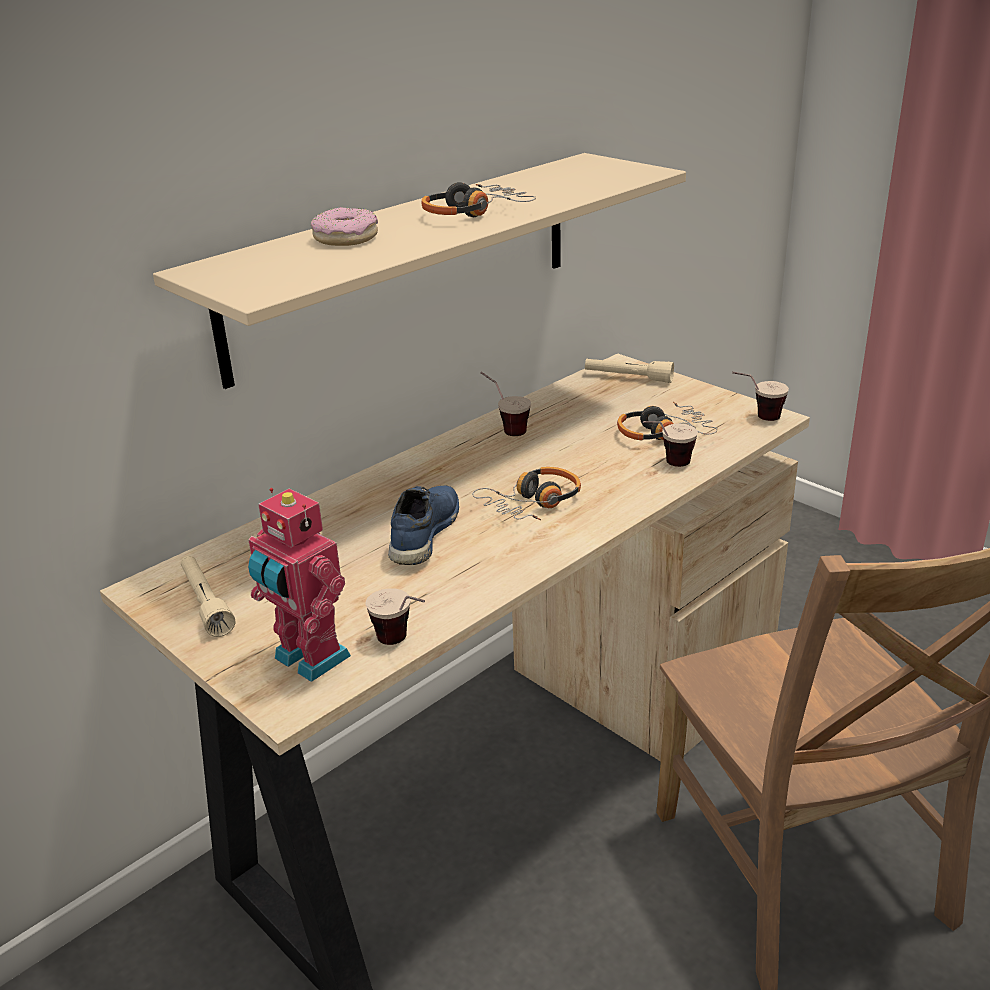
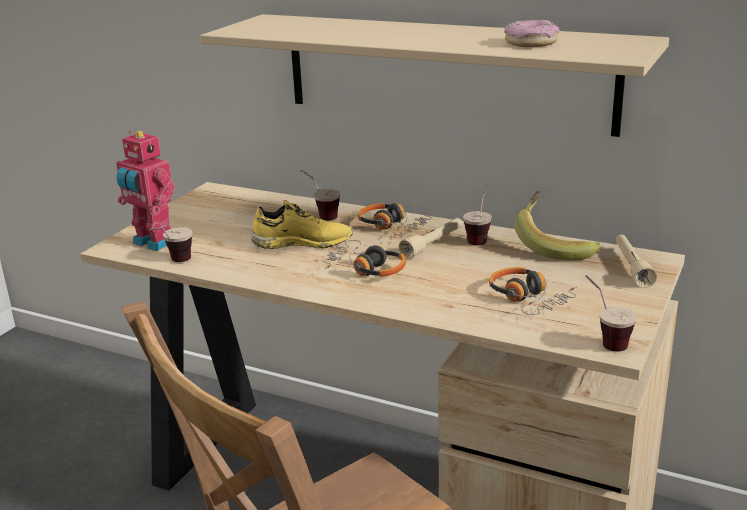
camera: 70 degrees right, 5 degrees down
beige flashlight [181,556,235,637] -> beige flashlight moved to [399,218,463,259]
toy robot [248,488,351,682] -> toy robot turned 75 degrees counterclockwise [116,130,175,251]
donut [311,207,378,246] -> donut moved to [504,20,560,47]
blue shoe [388,485,459,565] -> yellow shoe [251,200,353,249]
headphones [421,182,536,218] -> headphones moved to [358,203,432,235]
cup [643,421,698,467] -> cup moved to [300,170,340,221]
none -> banana [514,191,601,261]

